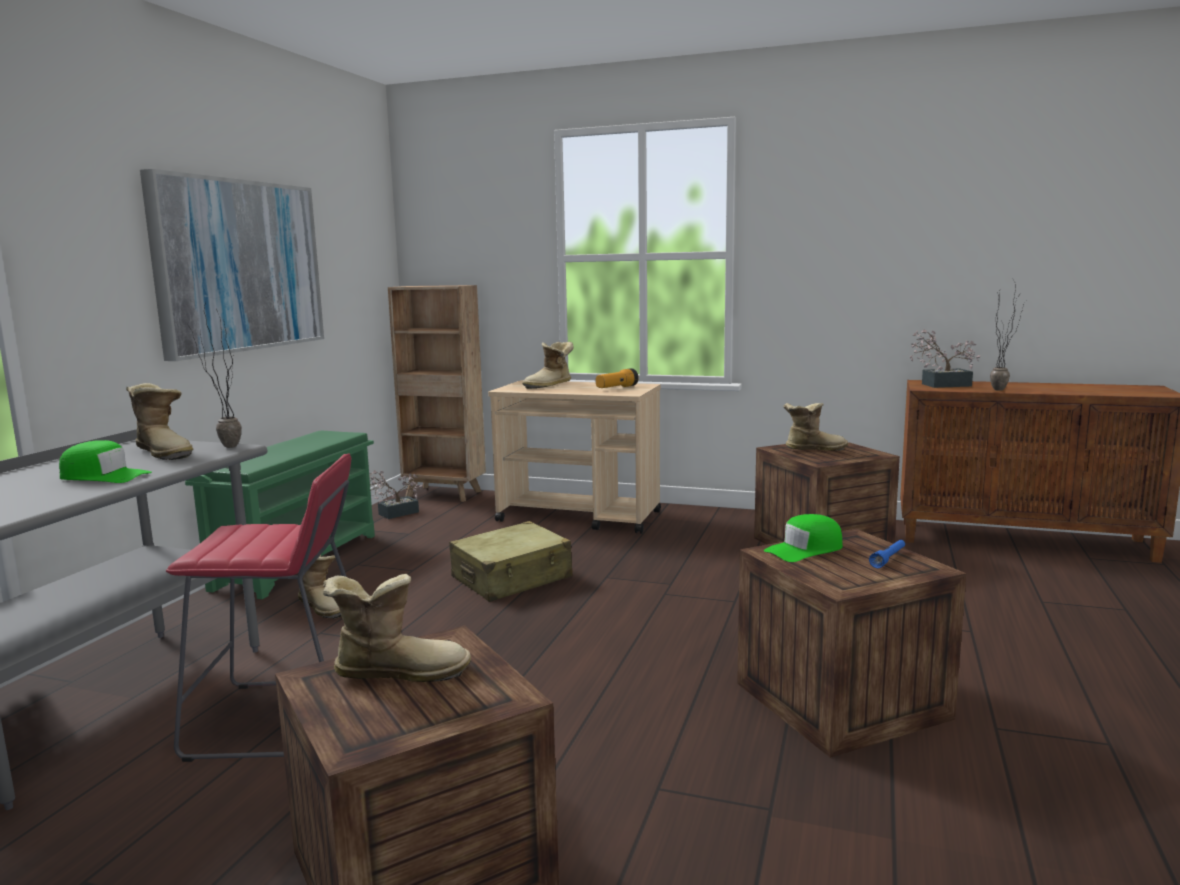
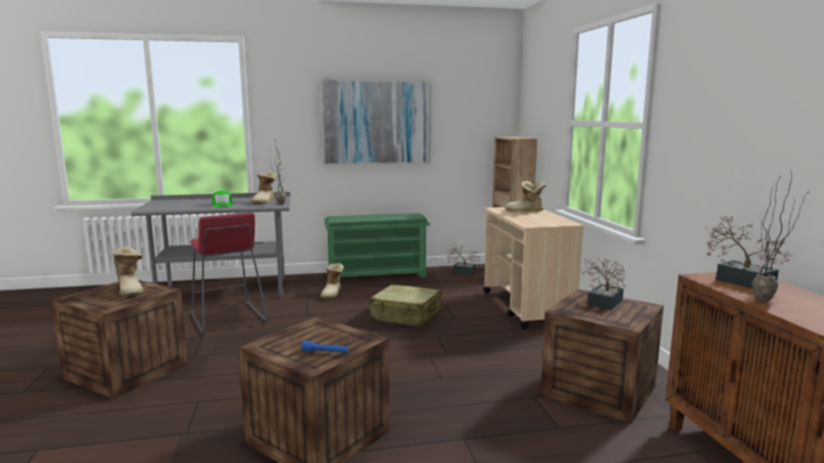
camera: 60 degrees right, 0 degrees up
flashlight [596,368,639,388] -> none
green cap [764,514,843,562] -> none
boot [783,403,848,451] -> potted plant [582,258,626,310]

